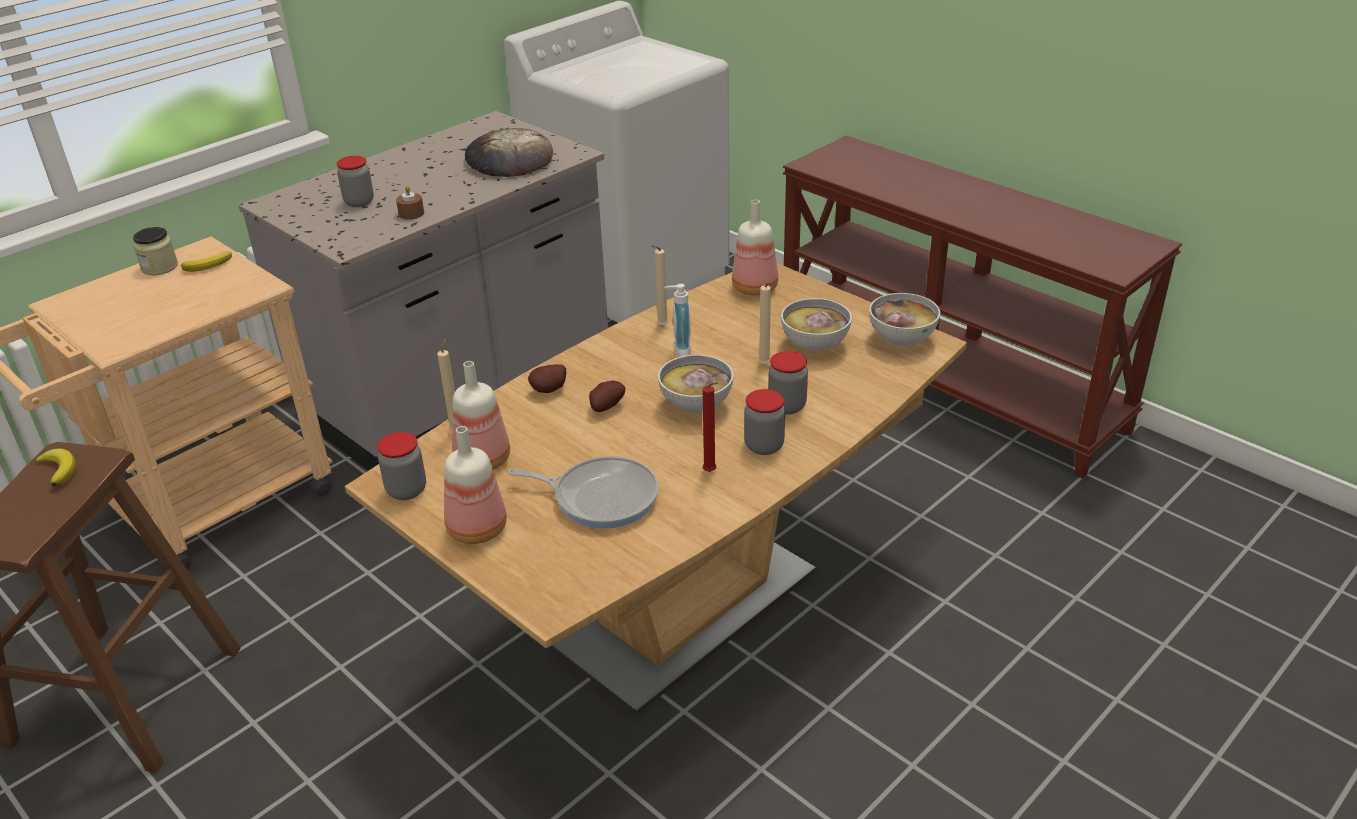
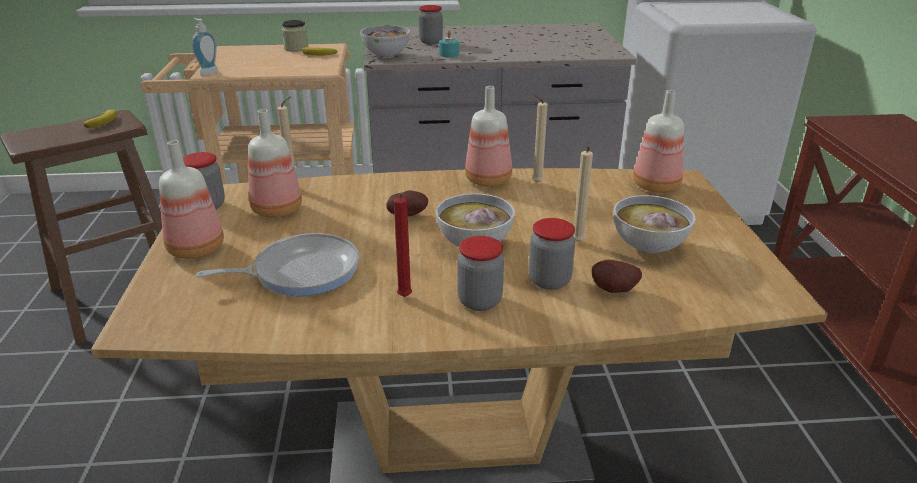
camera: 40 degrees right, 5 degrees down
brown candle [396,186,424,220] -> turquoise candle [439,30,459,57]
bread [465,128,553,177] -> none
frying pan [508,456,659,529] -> frying pan turned 75 degrees counterclockwise [196,233,359,296]
potato [528,364,566,393] -> potato moved to [592,260,642,293]
soap dispenser [664,284,691,357] -> soap dispenser moved to [192,18,219,76]
bowl [869,293,941,346] -> bowl moved to [360,25,410,58]
none -> bottle [465,86,512,187]

